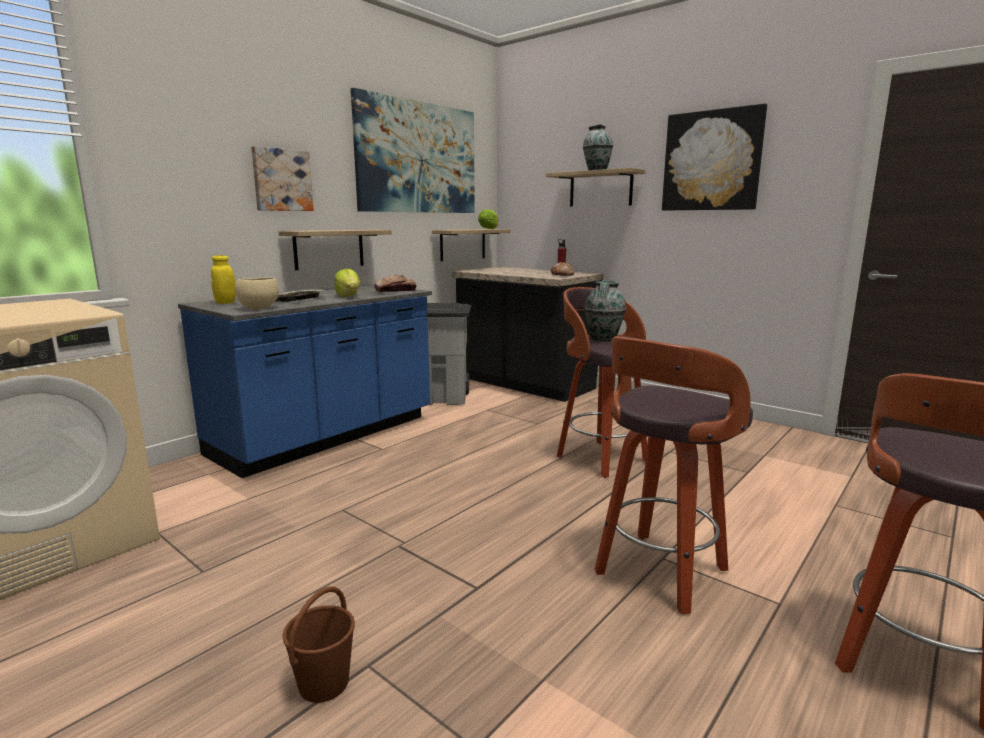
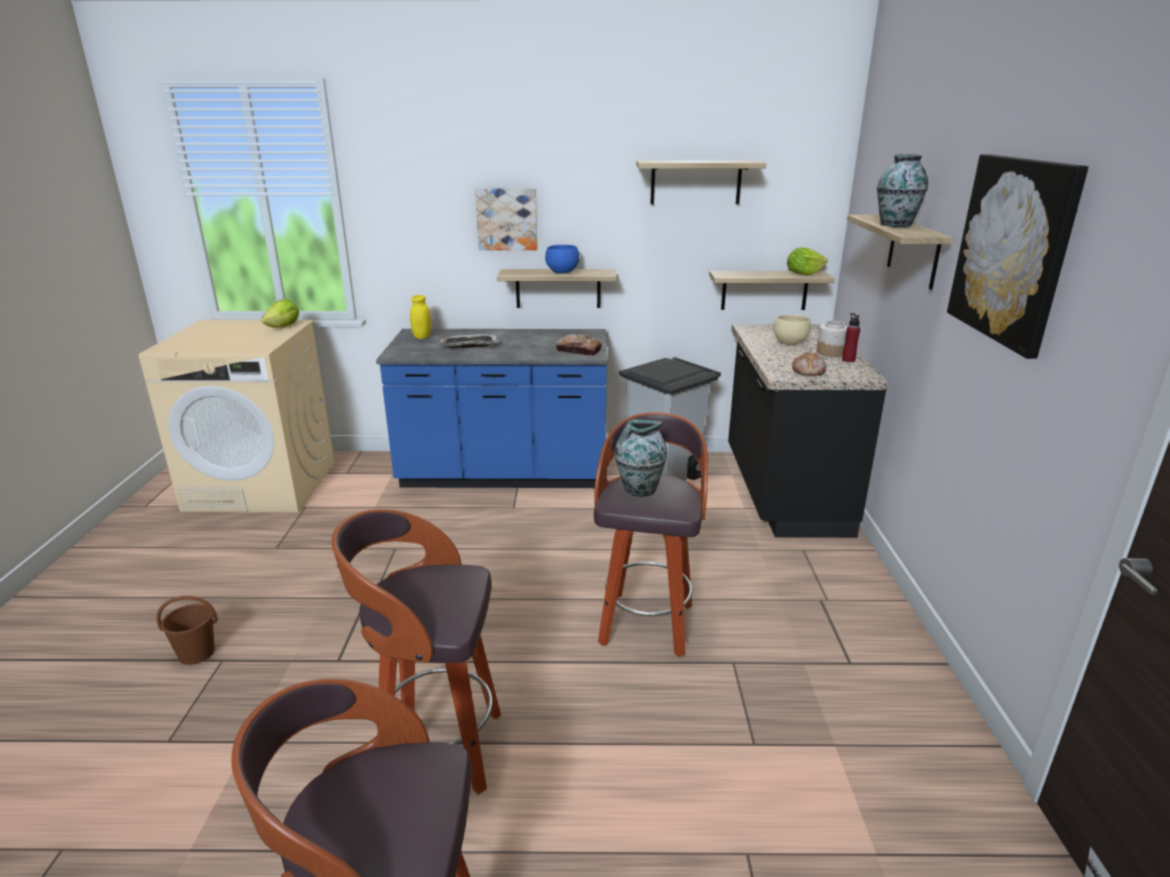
camera: 50 degrees right, 10 degrees up
beige bowl [235,277,279,309] -> beige bowl moved to [773,315,811,345]
lettuce [334,269,361,297] -> lettuce moved to [261,299,299,328]
picture [351,88,475,213] -> shelf [636,160,766,204]
none -> blue bowl [545,245,579,274]
none -> jar [817,321,847,357]

